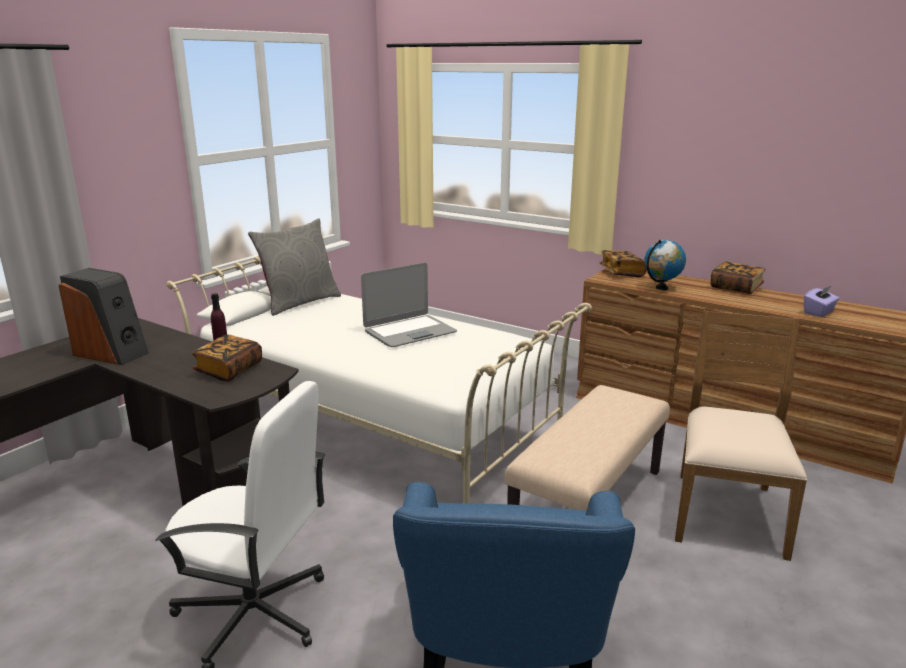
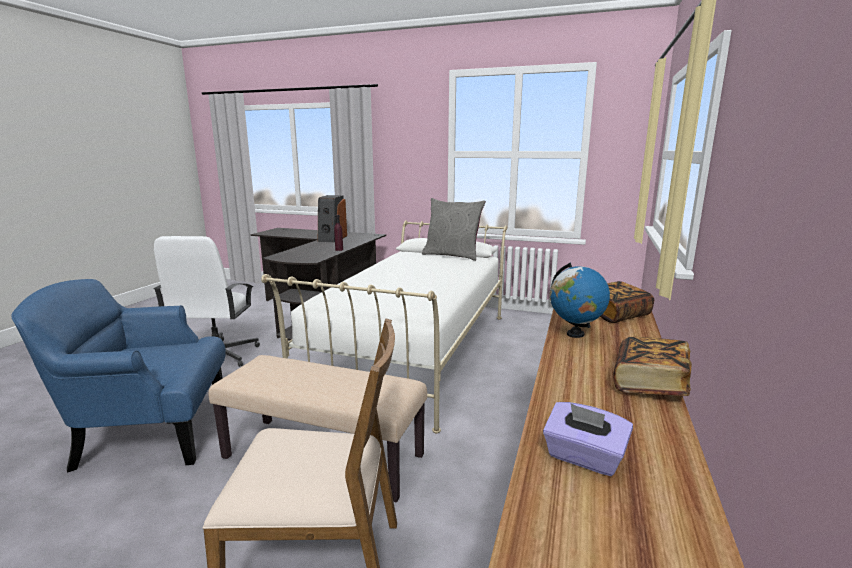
camera: 75 degrees right, 5 degrees down
book [192,334,262,381] -> none
laptop [361,263,457,347] -> none

